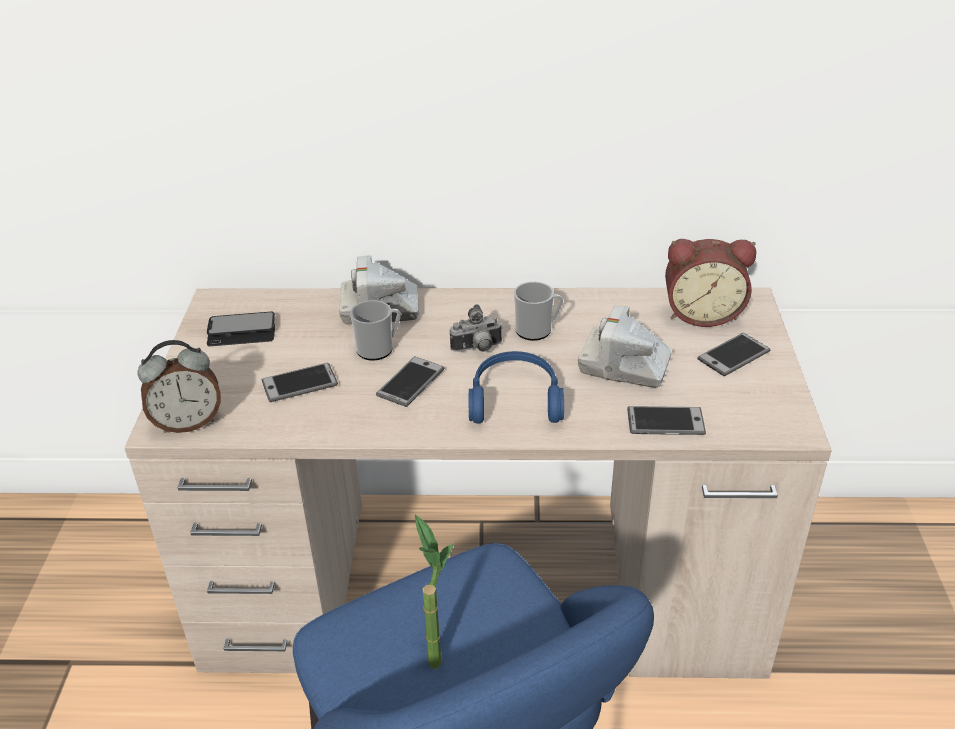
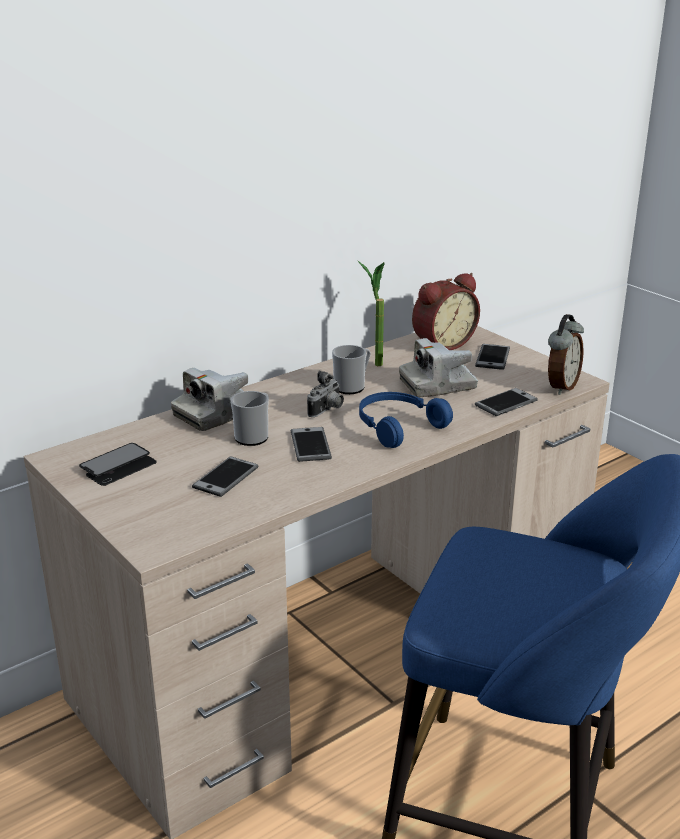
camera: 40 degrees left, 10 degrees down
alarm clock [137,340,221,433] -> alarm clock moved to [548,314,584,395]
potted plant [415,514,453,669] -> potted plant moved to [357,260,385,366]

